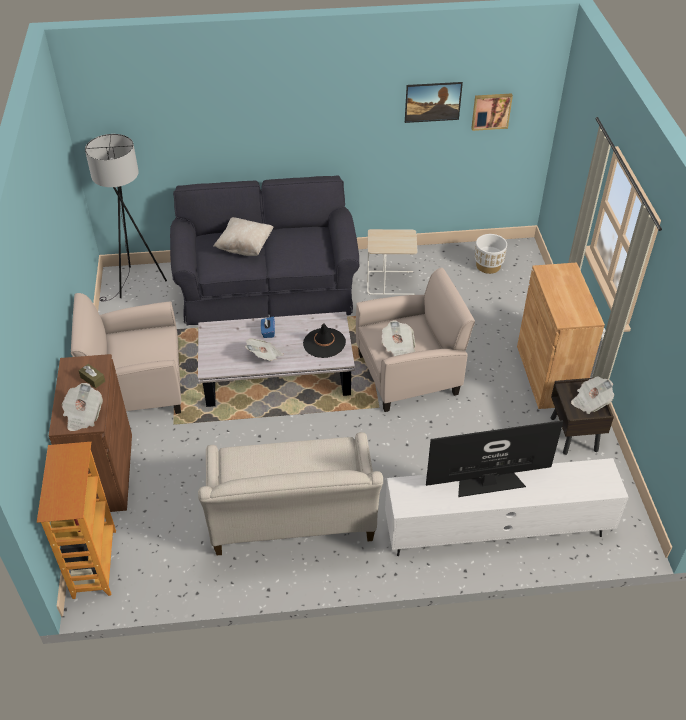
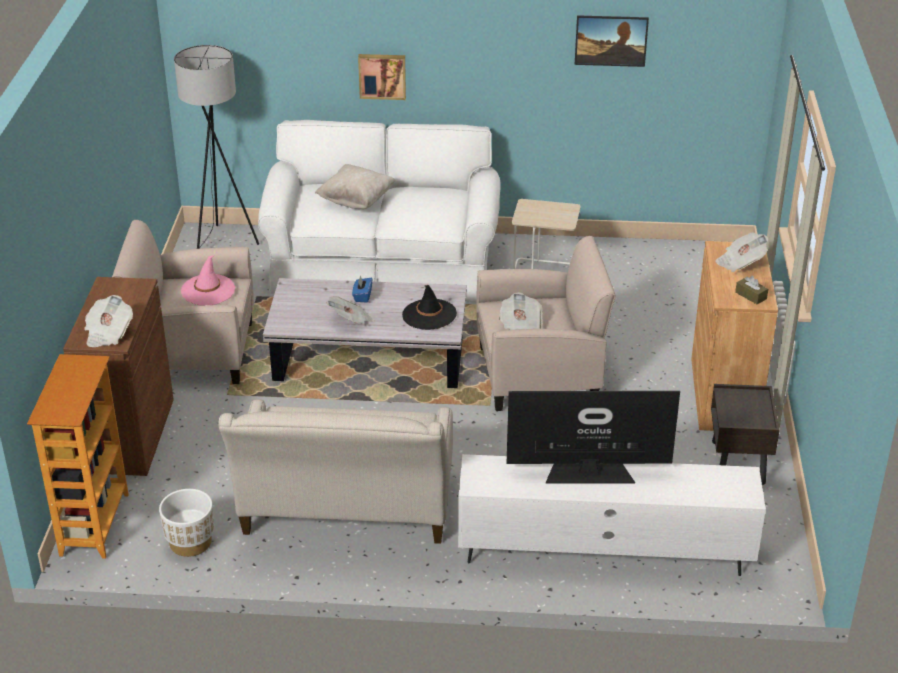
camera: 10 degrees right, 10 degrees down
brown tissue box [78,364,105,388] -> brown tissue box moved to [735,276,768,304]
black sofa [170,176,360,326] -> white sofa [258,120,500,303]
picture [471,93,513,131] -> picture moved to [358,54,406,100]
white planter [475,234,507,274] -> white planter moved to [159,489,214,557]
newspaper [571,376,614,414] -> newspaper moved to [716,232,769,272]
none -> pink hat [181,255,235,305]

